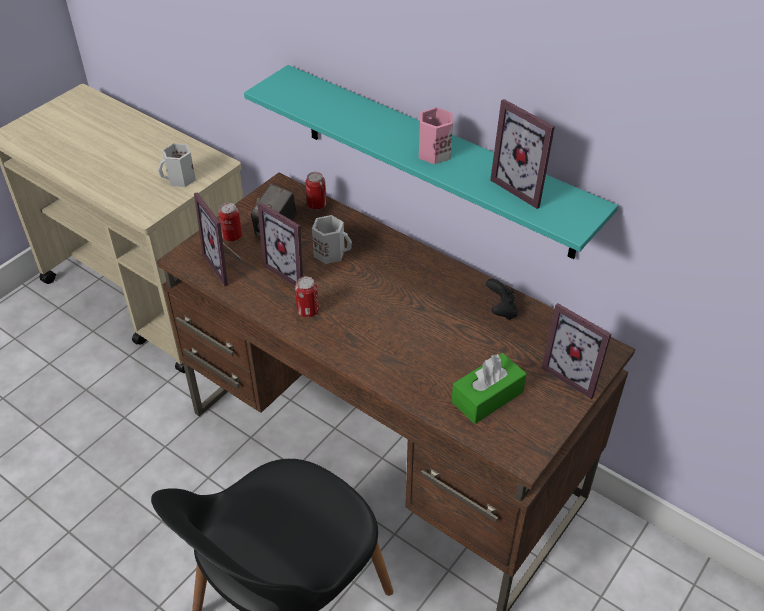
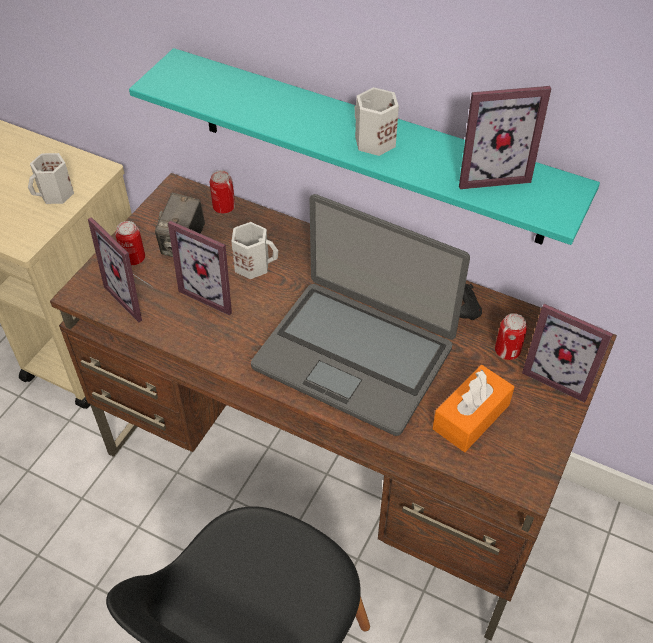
camera: 10 degrees left, 5 degrees up
can [295,276,319,317] -> can moved to [495,313,527,360]
pink mug [419,107,453,164] -> white mug [354,87,399,156]
green tissue box [452,353,527,424] -> orange tissue box [433,365,514,452]
picture frame [490,99,555,209] -> picture frame turned 45 degrees counterclockwise [459,86,551,189]
none -> laptop [251,194,470,436]

